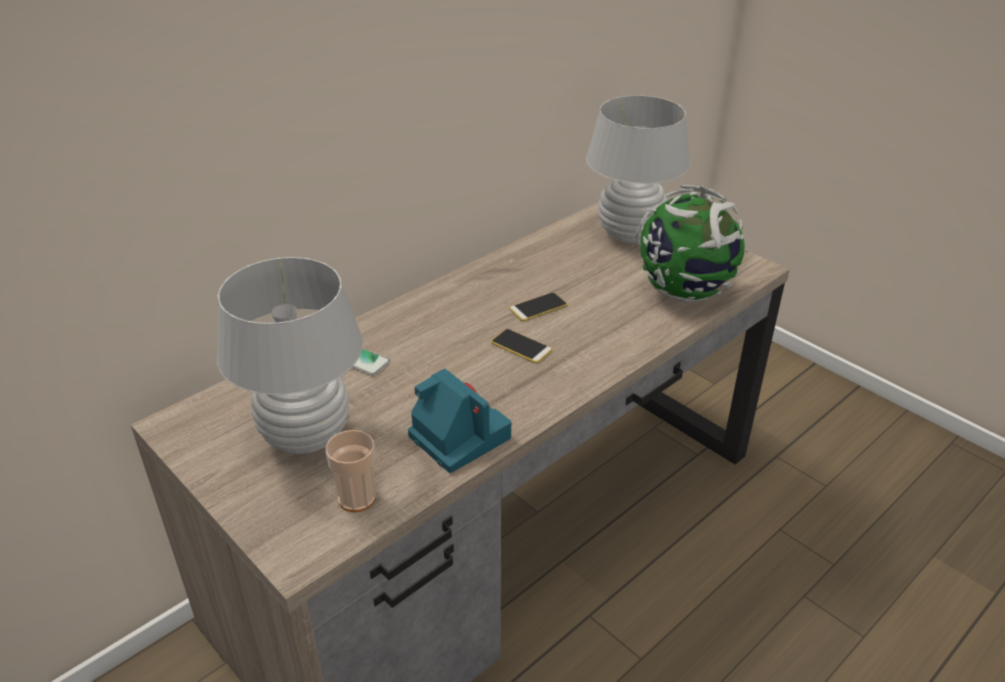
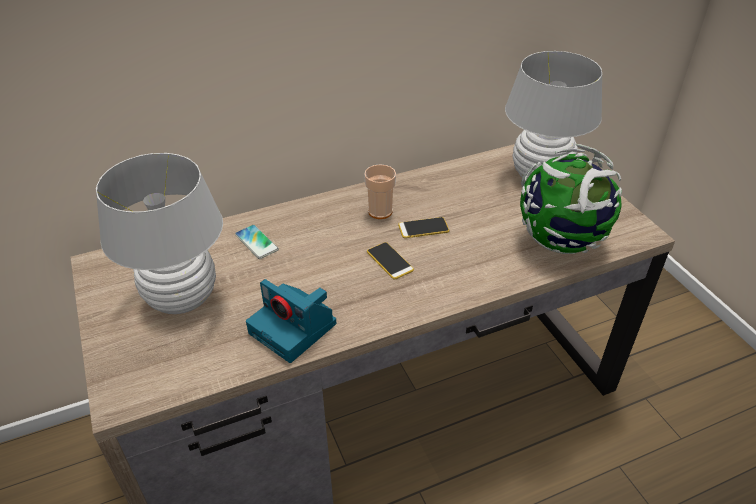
camera: 20 degrees right, 5 degrees up
cup [325,430,376,512] -> cup moved to [364,164,396,219]
camera [408,369,512,473] -> camera turned 150 degrees clockwise [246,279,336,363]

